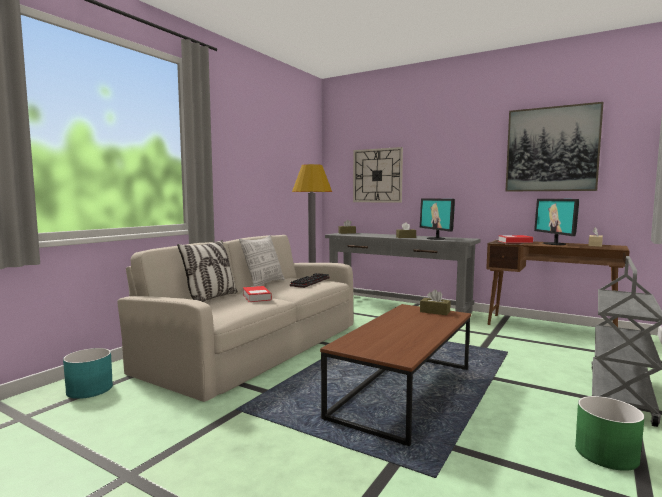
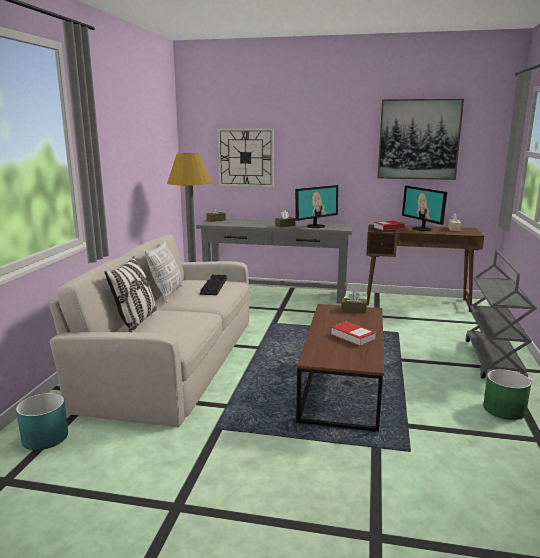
camera: 20 degrees left, 10 degrees up
book [243,286,272,302] -> book moved to [331,321,376,346]
monitor [420,199,455,240] -> monitor turned 90 degrees counterclockwise [295,185,338,228]

